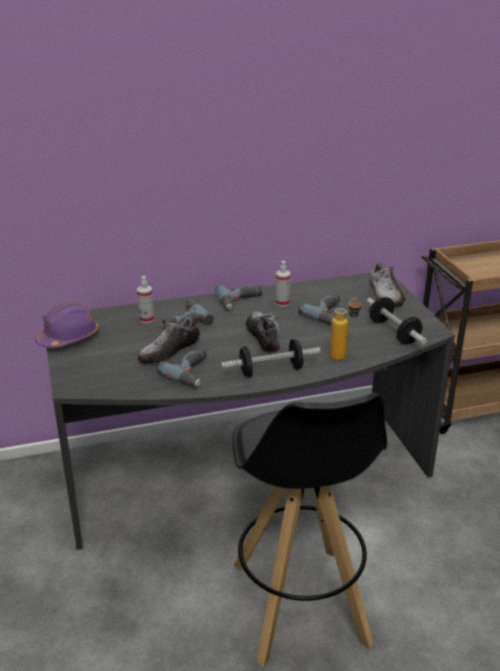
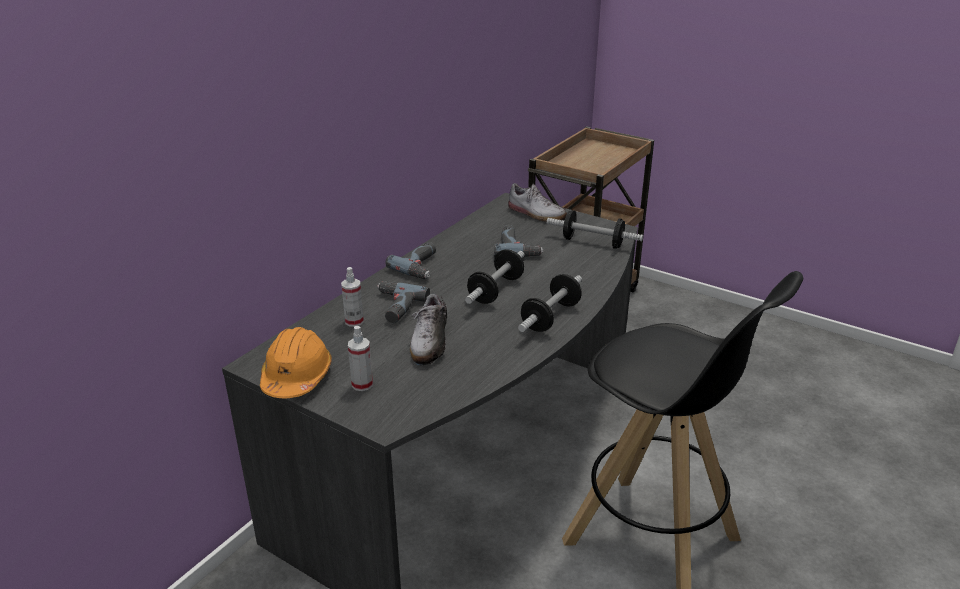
camera: 40 degrees left, 0 degrees up
purple hard hat [34,302,99,348] -> orange hard hat [260,327,332,398]
power drill [157,347,207,387] -> none
shoe [246,312,280,354] -> dumbbell [465,249,524,304]
spray bottle [276,261,290,307] -> spray bottle moved to [348,326,373,391]
bottle [330,298,361,361] -> none

